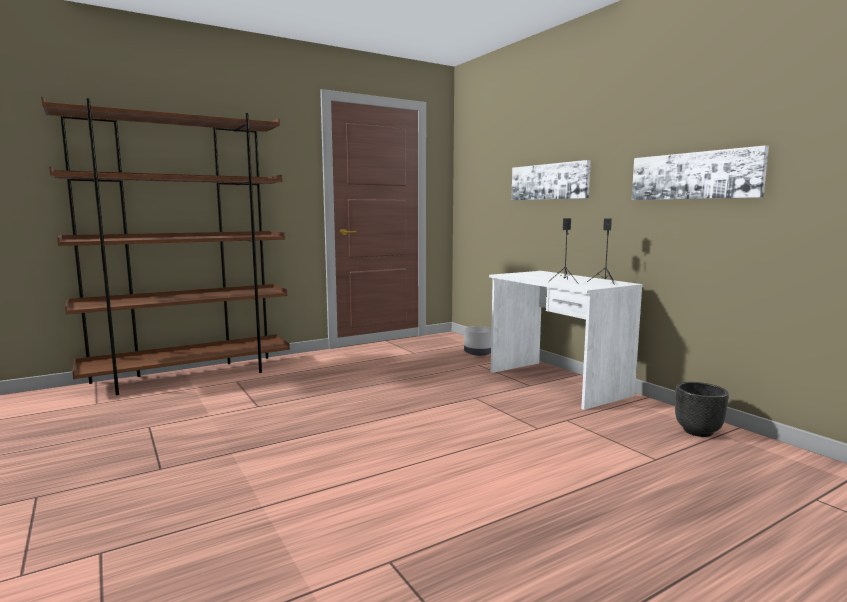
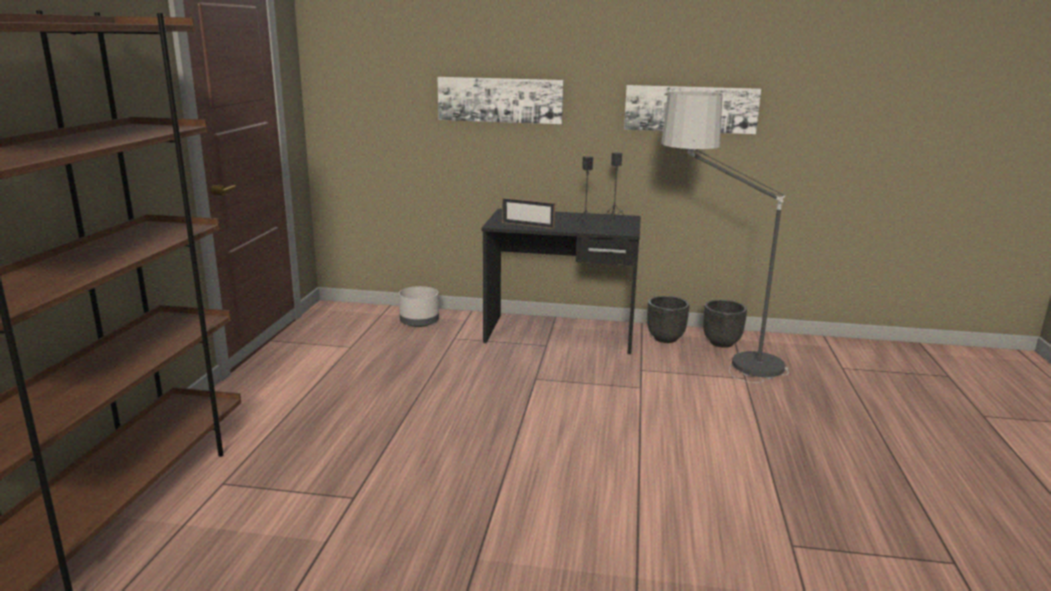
camera: 50 degrees left, 10 degrees up
white desk [489,271,643,410] -> black desk [481,209,641,354]
none -> picture frame [502,197,555,229]
none -> black planter [647,296,689,343]
none -> floor lamp [661,91,789,383]

